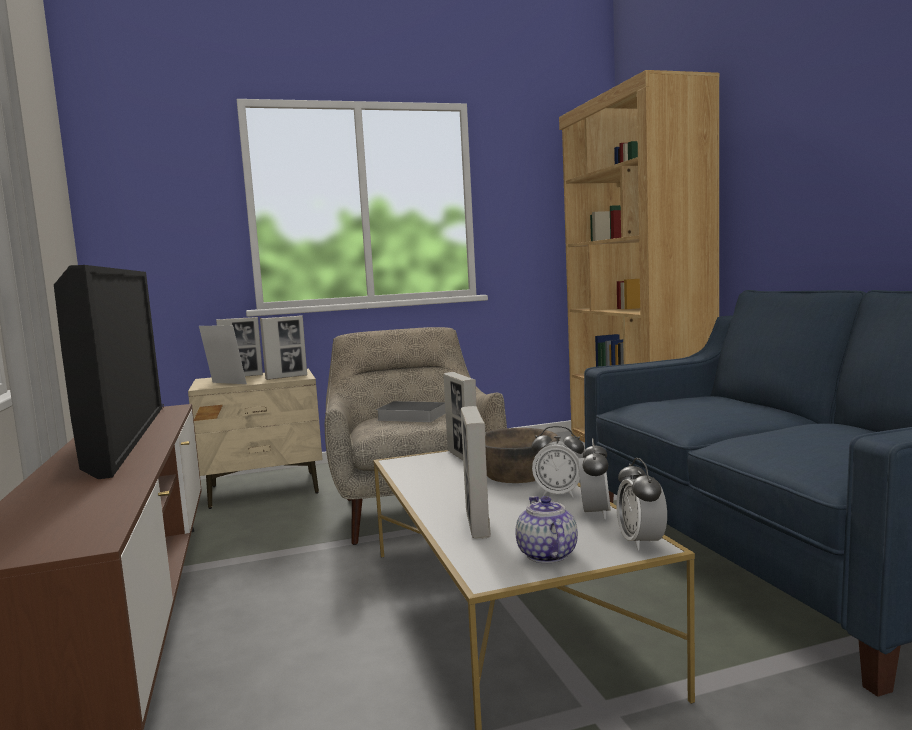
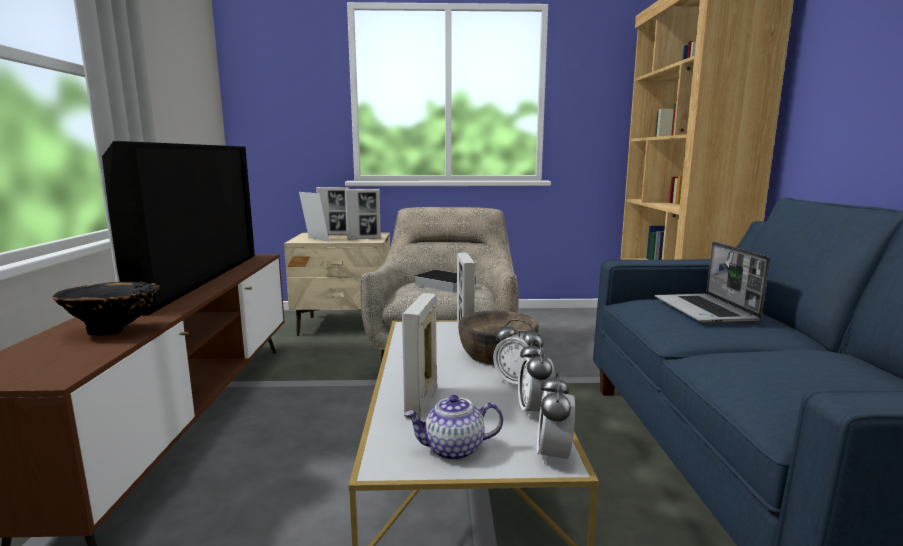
camera: 15 degrees right, 5 degrees up
teapot [515,496,578,563] -> teapot turned 105 degrees counterclockwise [404,395,503,461]
alarm clock [578,438,611,519] -> alarm clock turned 150 degrees clockwise [518,339,555,419]
none -> black vase [52,281,159,335]
none -> laptop [655,241,770,324]

